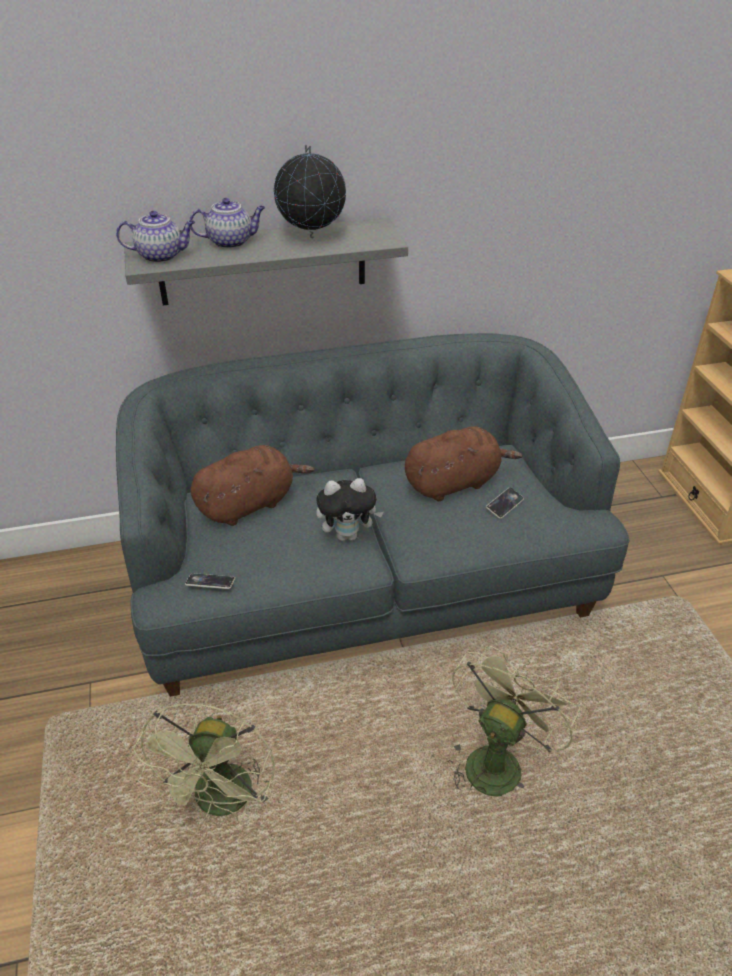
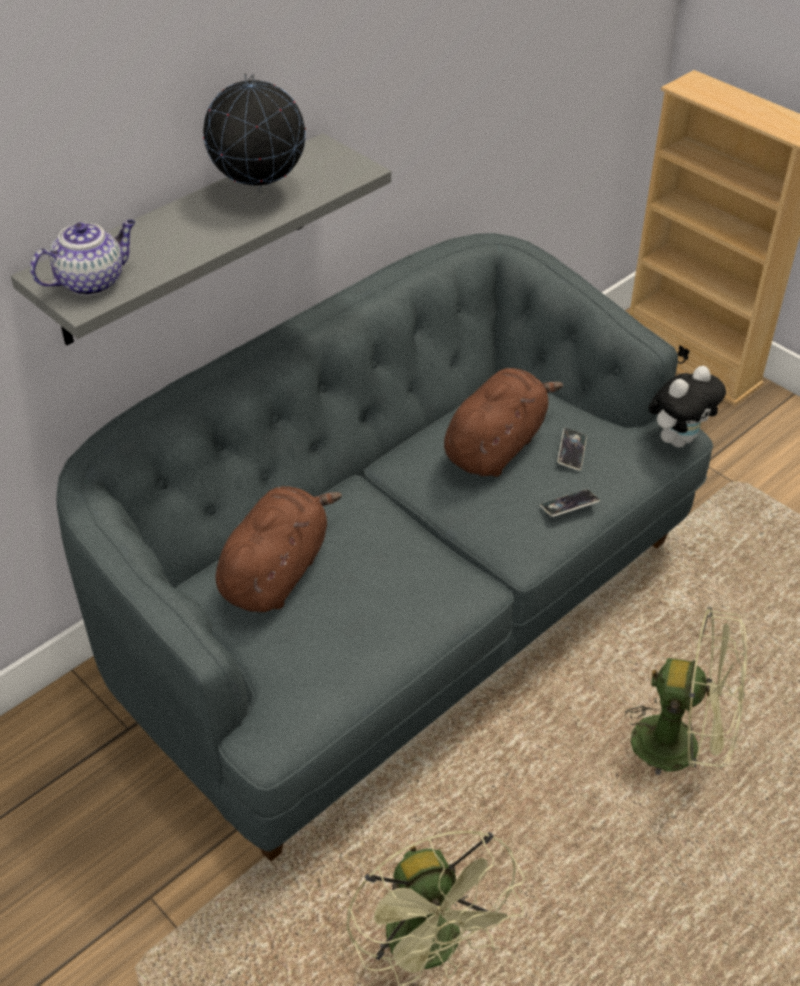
camera: 30 degrees left, 5 degrees up
phone [185,573,235,589] -> phone moved to [540,489,600,517]
teapot [189,198,265,249] -> none
plush toy [316,478,383,541] -> plush toy moved to [648,366,726,448]
green fan [448,646,580,796] -> green fan turned 105 degrees clockwise [625,607,747,775]

